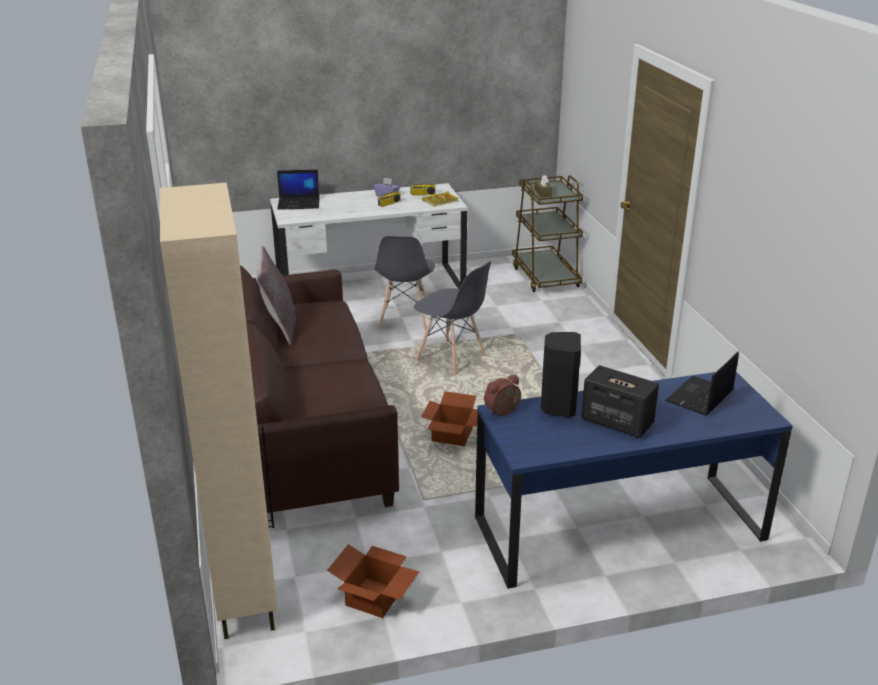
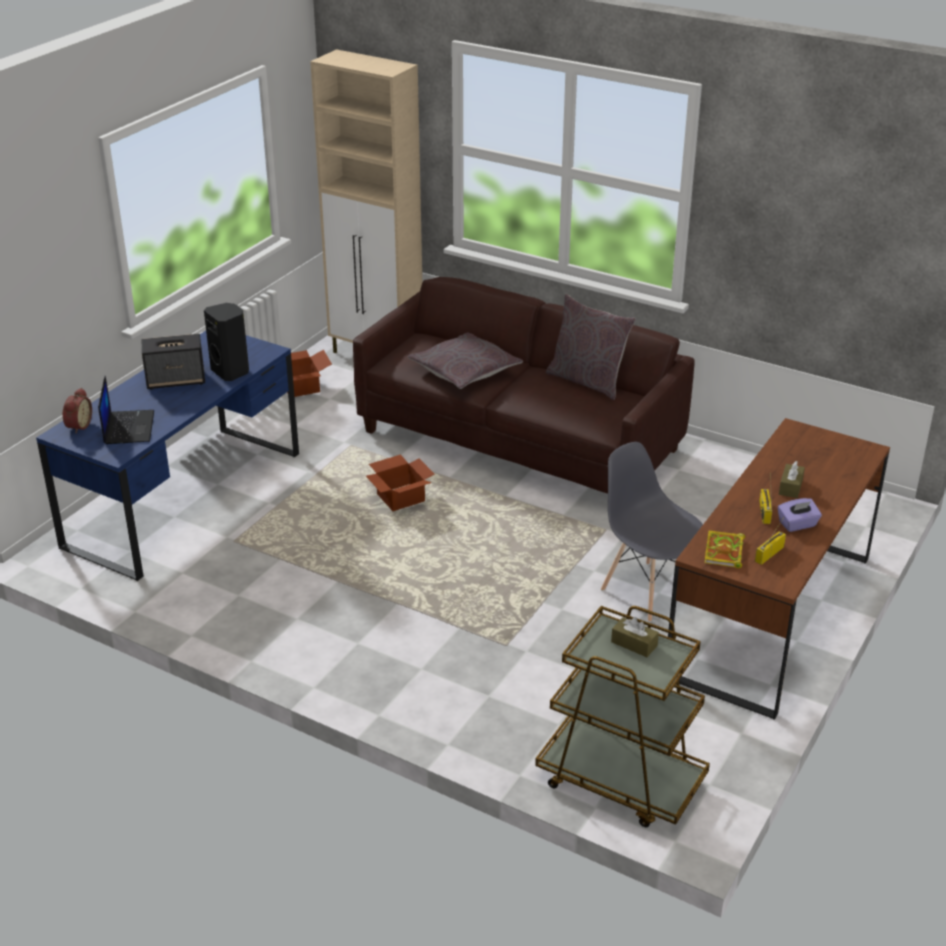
camera: 135 degrees right, 5 degrees up
white desk [270,183,467,289] -> brown desk [668,418,890,720]
laptop [277,170,320,210] -> none
grey chair [414,262,491,376] -> none
alarm clock [484,374,521,416] -> alarm clock moved to [62,388,92,433]
none -> grey pillow [408,333,523,389]
none -> brown tissue box [779,461,805,498]

